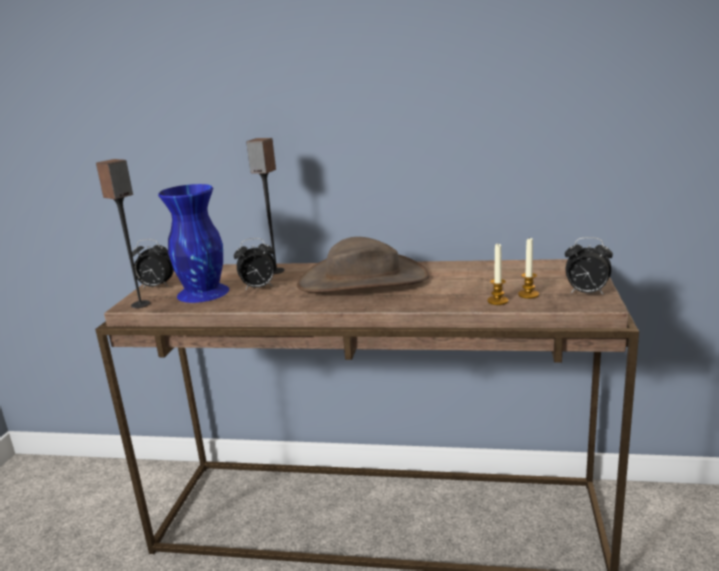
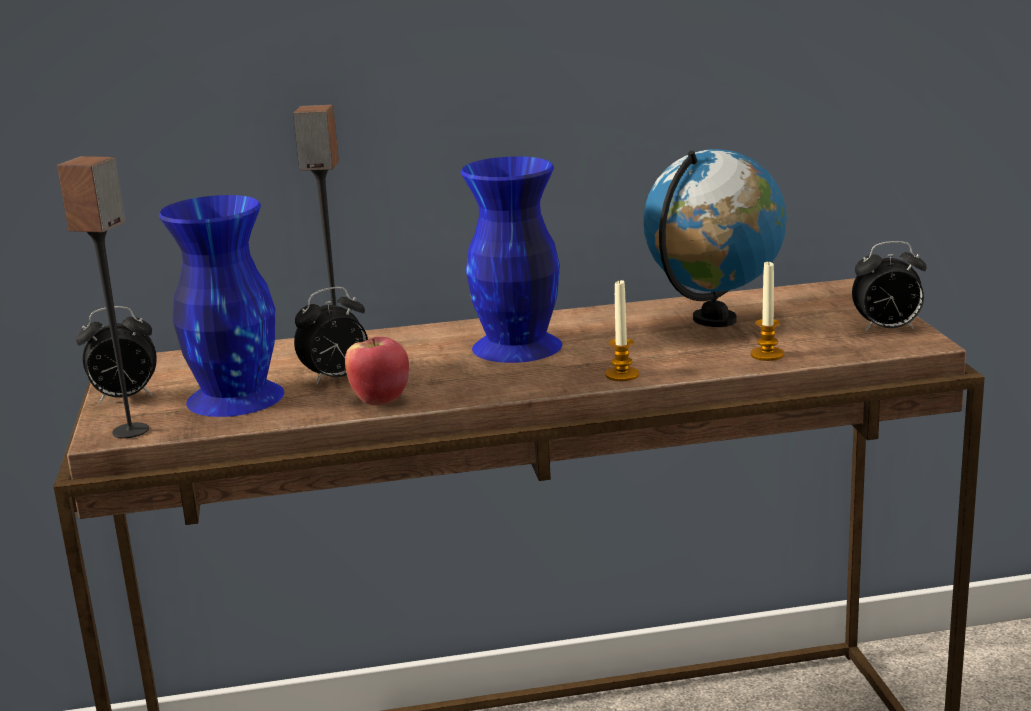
camera: 20 degrees left, 0 degrees up
brown hat [297,237,430,292] -> blue vase [461,156,563,363]
candle [518,238,539,299] -> candle moved to [605,279,639,381]
none -> apple [345,337,409,406]
none -> globe [644,149,787,327]

